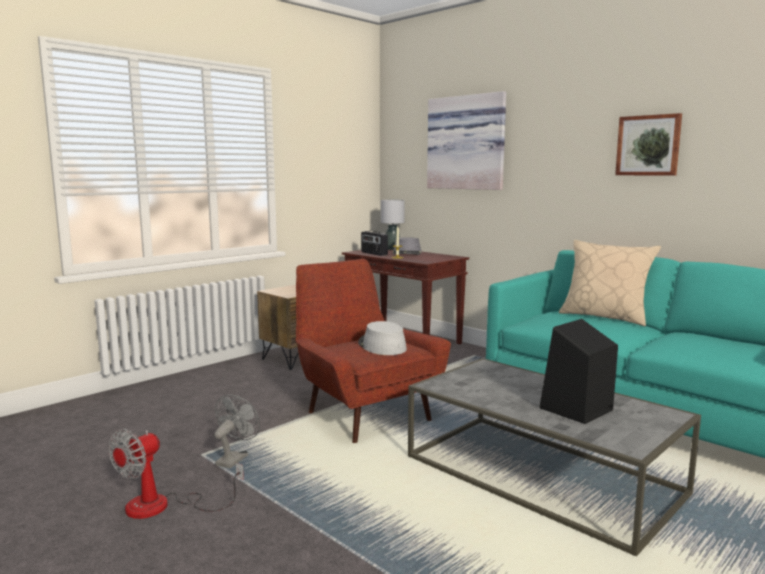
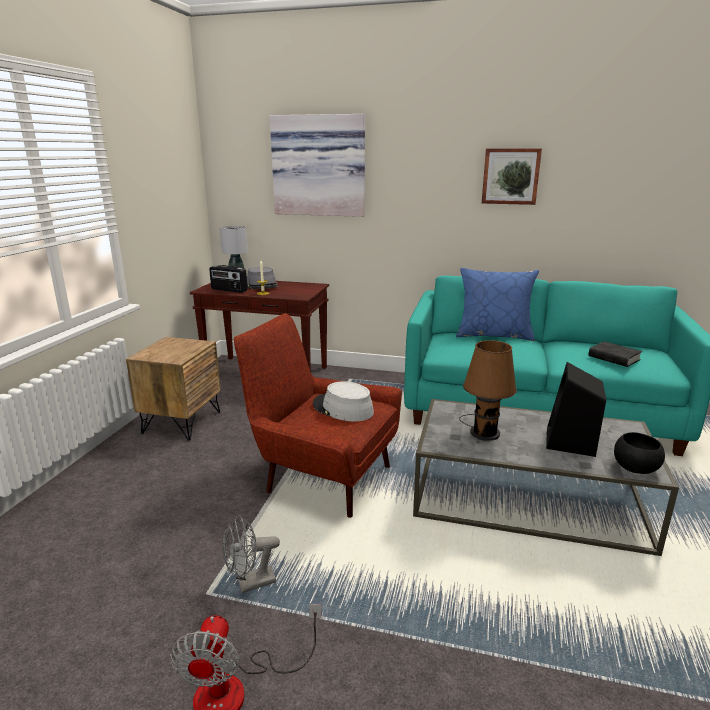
camera: 30 degrees left, 10 degrees up
grey fan [214,394,260,468] -> grey fan turned 105 degrees counterclockwise [223,515,280,593]
beige pillow [559,240,661,326] -> blue pillow [456,268,539,341]
none -> brown table lamp [459,340,517,441]
none -> black book [588,341,642,367]
none -> black bowl [614,432,665,474]

